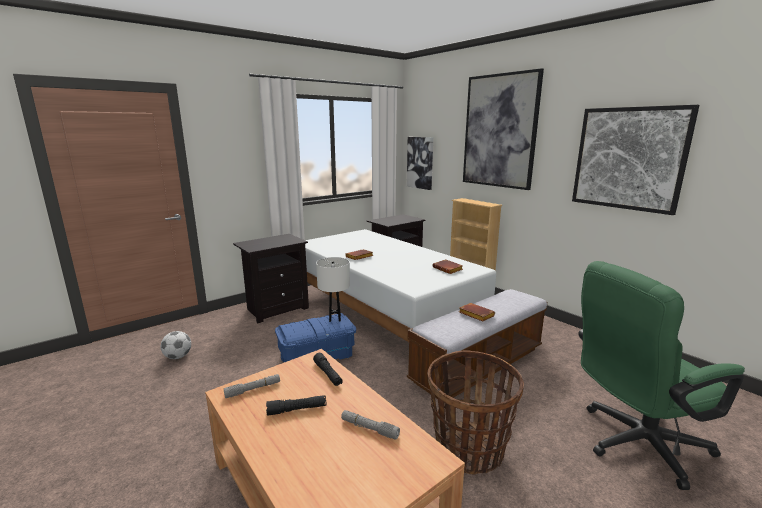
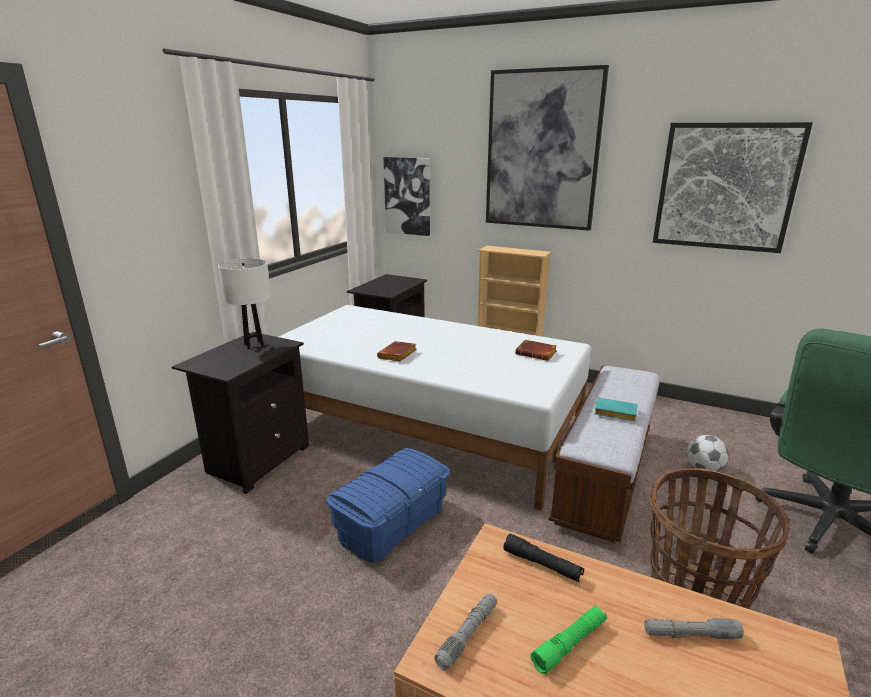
camera: 25 degrees left, 5 degrees up
football [161,331,191,359] -> football moved to [687,435,729,472]
black flashlight [266,395,327,416] -> green flashlight [531,605,607,674]
white table lamp [316,257,350,322] -> white table lamp moved to [218,258,271,350]
brown book [459,303,495,321] -> turquoise book [594,397,637,421]

